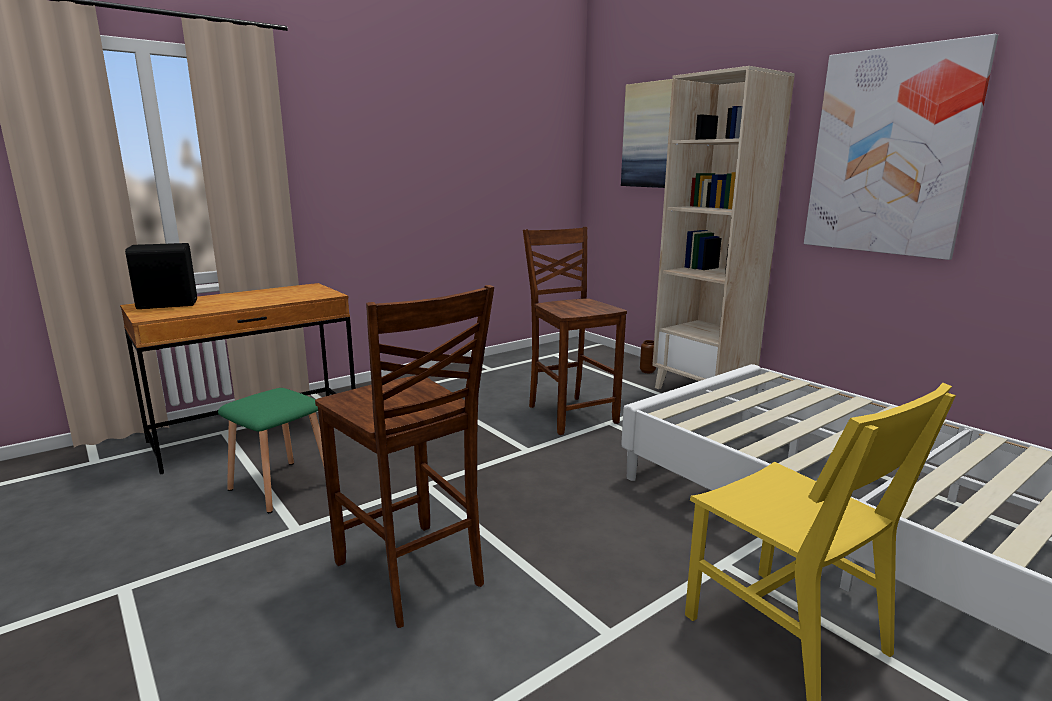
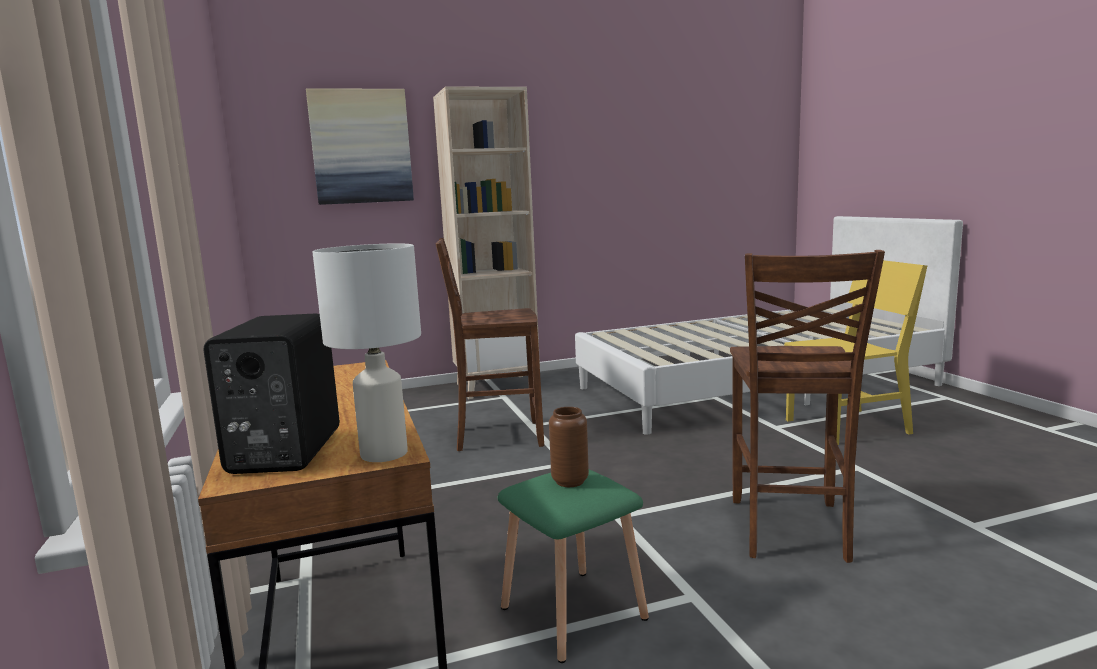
camera: 70 degrees left, 5 degrees down
brown chair [315,285,494,628] -> brown chair turned 120 degrees clockwise [730,250,885,563]
brown vase [640,340,656,373] -> brown vase moved to [549,407,589,487]
picture [804,34,998,260] -> none
none -> white table lamp [313,243,421,462]

